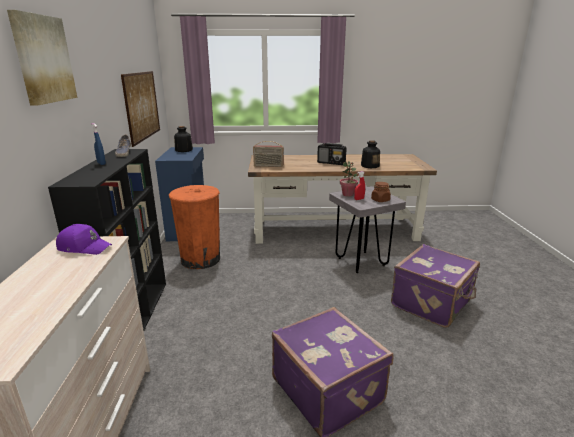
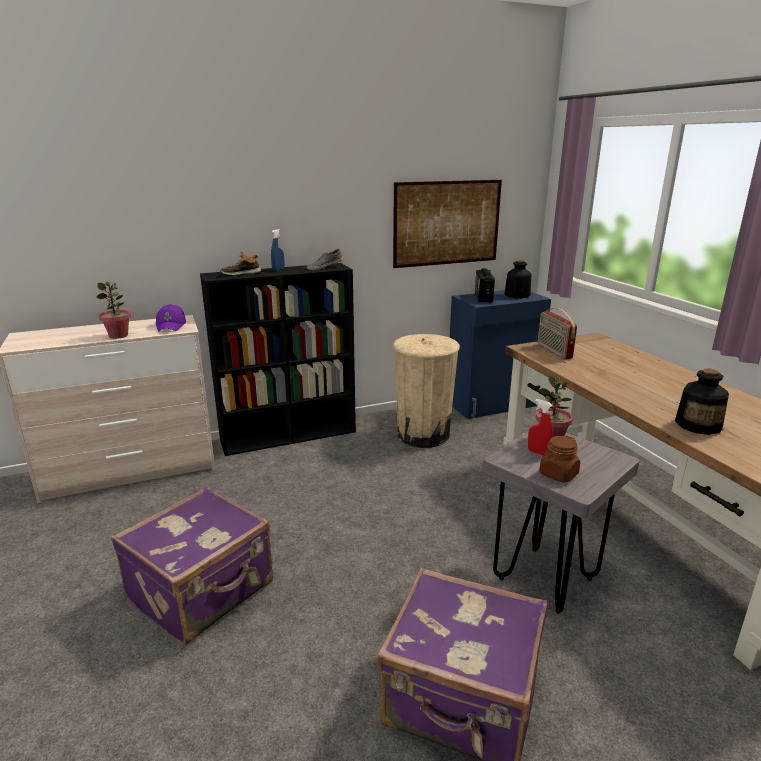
camera: 70 degrees right, 0 degrees up
picture [7,10,77,105] -> none
orange trash can [169,185,220,269] -> beige trash can [393,334,460,448]
radio [317,143,347,165] -> radio moved to [475,268,495,303]
none -> potted plant [96,281,131,339]
none -> shoe [220,252,261,275]

